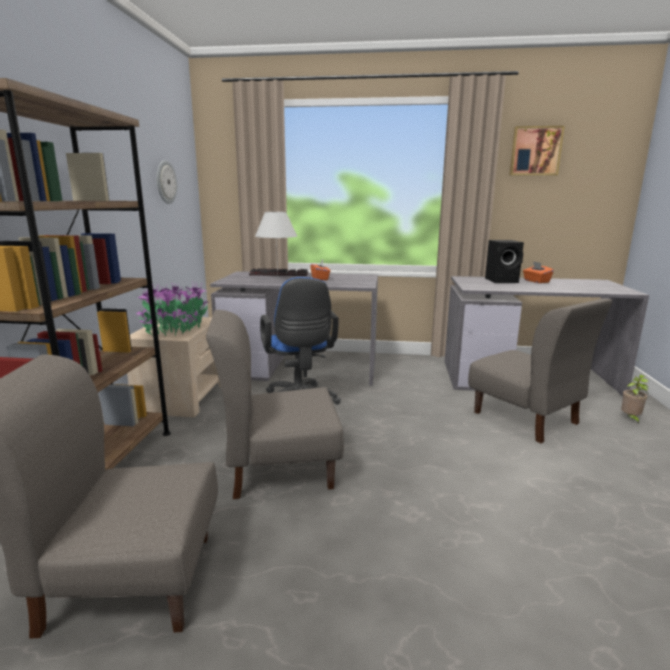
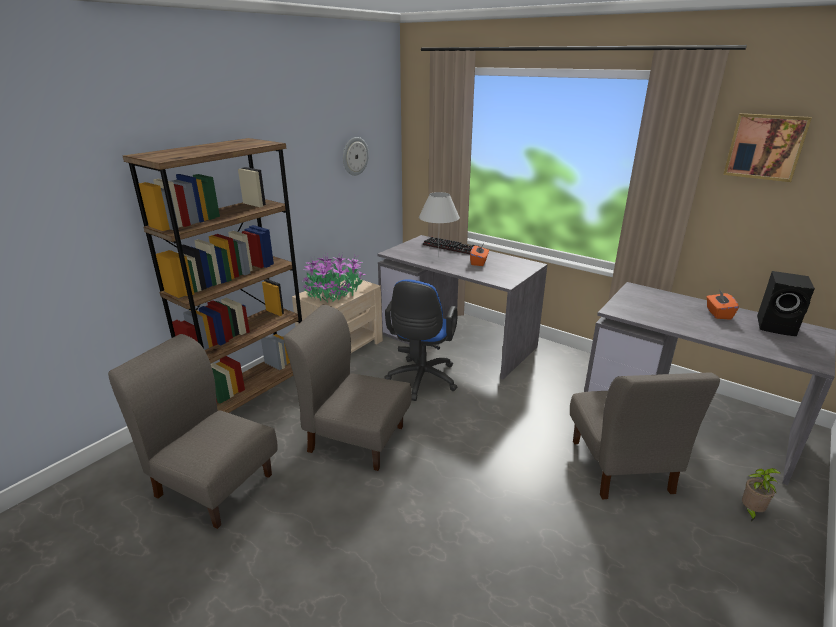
camera: 30 degrees right, 10 degrees up
black speaker [485,240,524,283] -> black speaker moved to [757,271,815,336]

